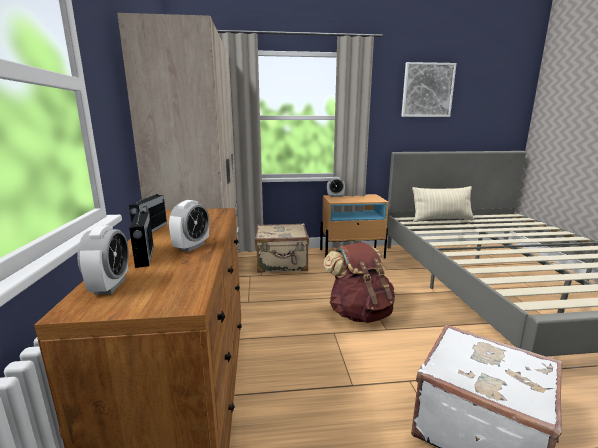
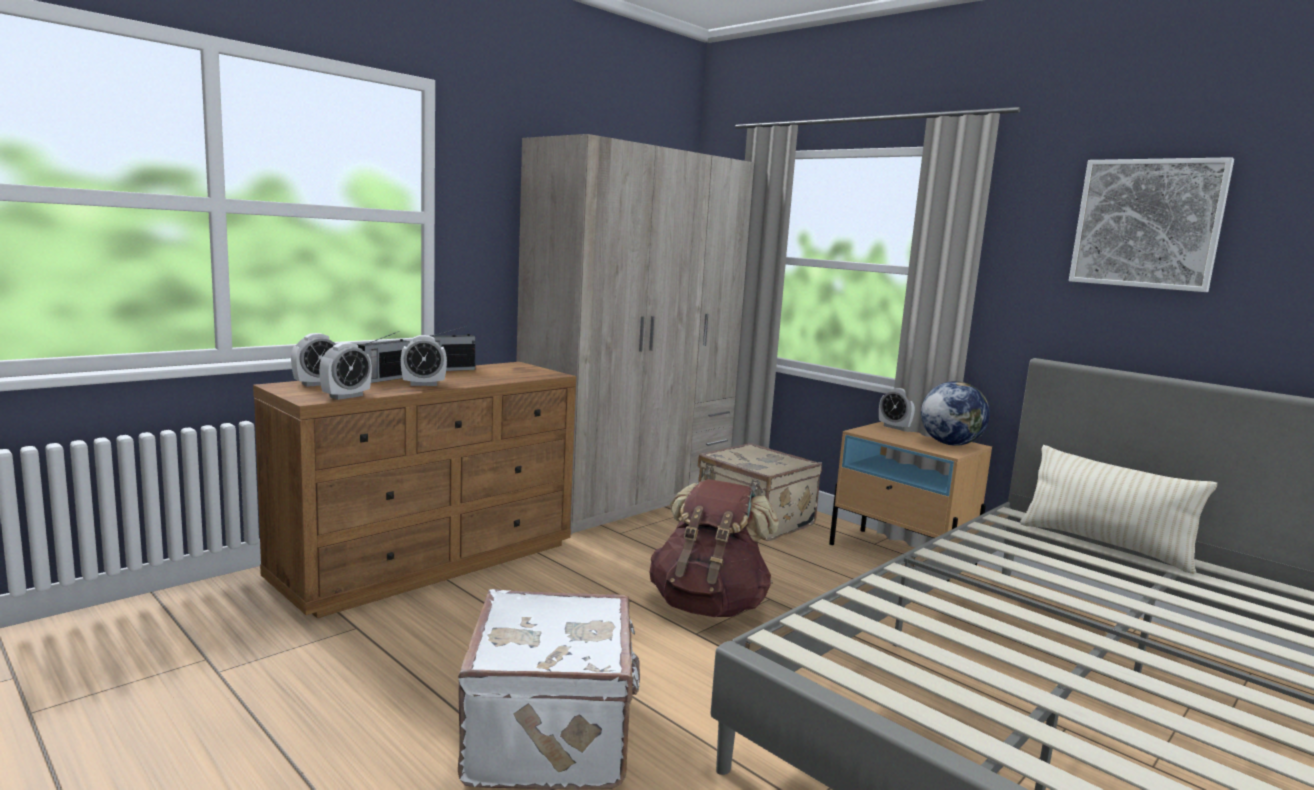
camera: 50 degrees right, 5 degrees down
none -> alarm clock [319,342,372,400]
none -> globe [921,381,990,446]

